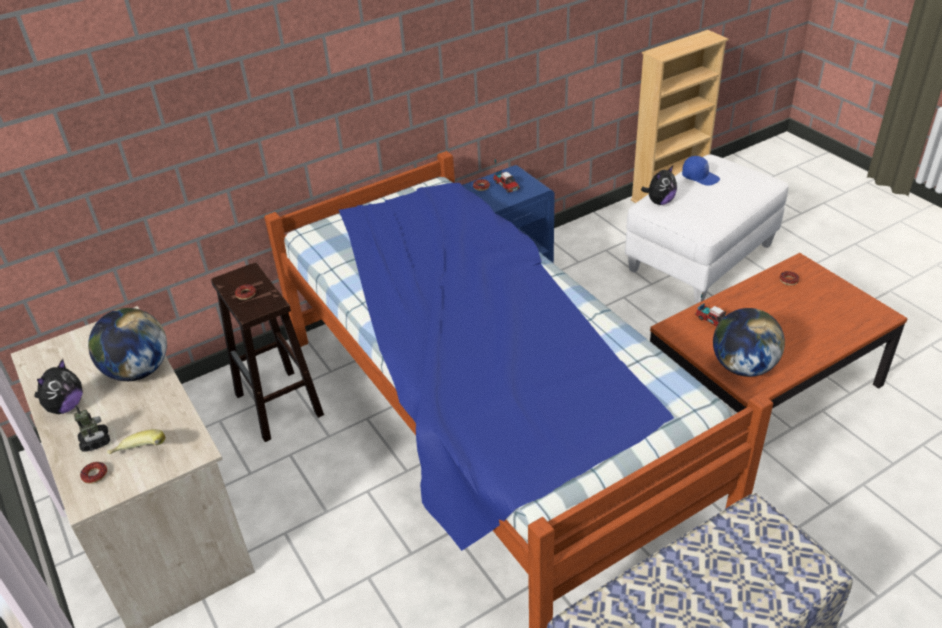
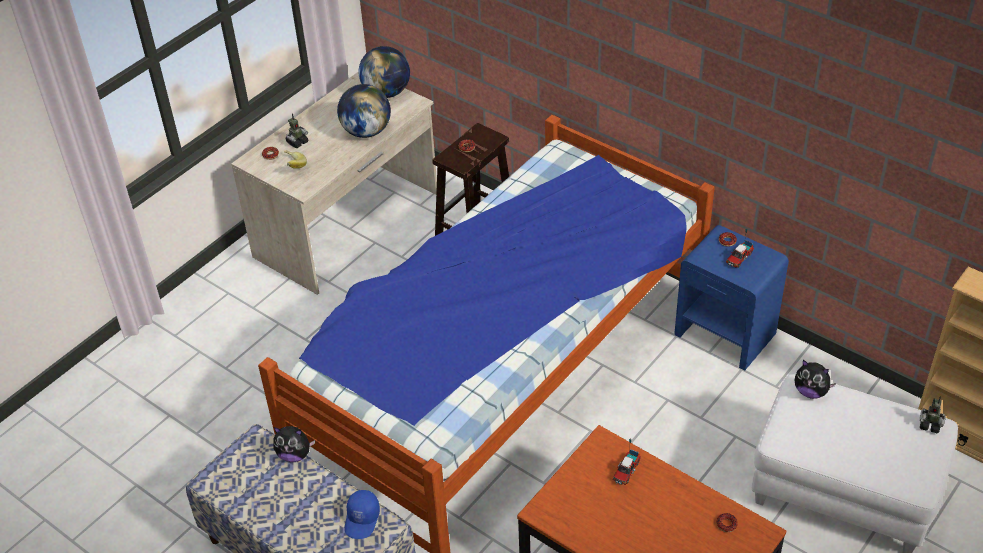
camera: 70 degrees right, 5 degrees up
plush toy [34,359,83,414] -> plush toy moved to [273,426,315,462]
blue cap [682,156,720,186] -> blue cap moved to [345,490,380,539]
globe [713,308,785,377] -> globe moved to [359,46,410,98]
none -> toy robot [920,396,946,433]

